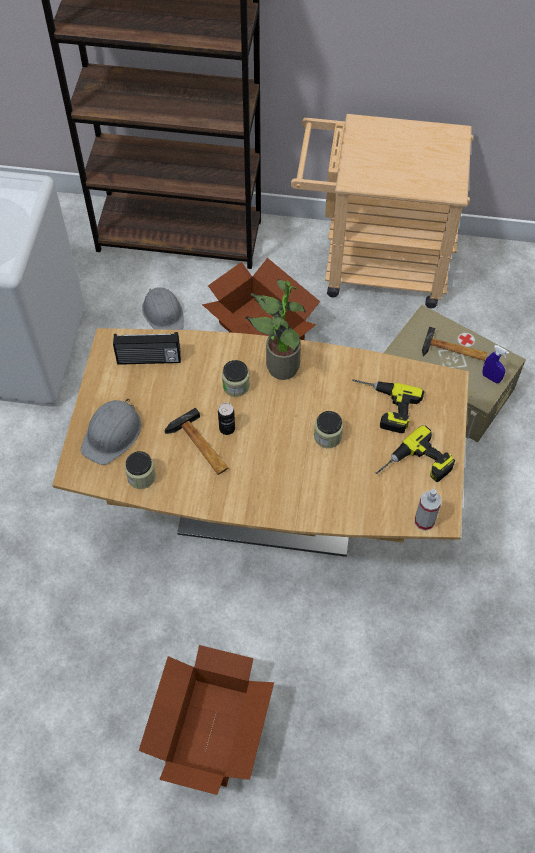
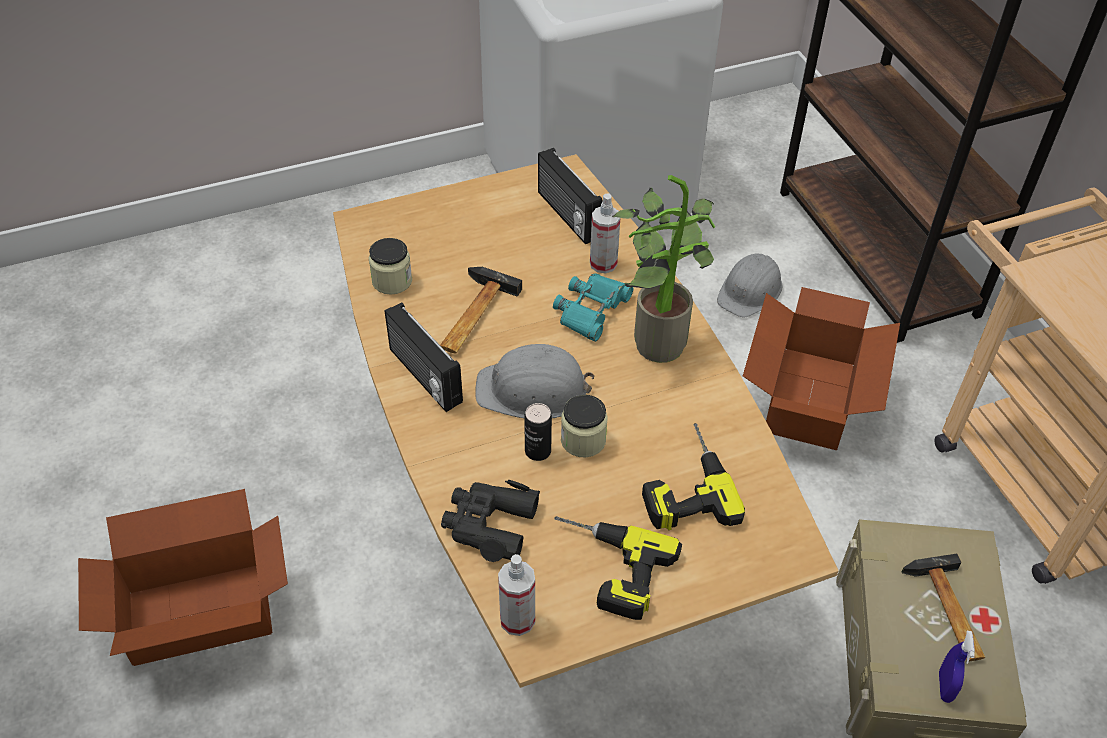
camera: 60 degrees right, 10 degrees down
grey hard hat [81,399,141,465] -> grey hard hat moved to [475,344,595,418]
can [218,403,235,435] -> can moved to [524,403,552,461]
jar [222,360,250,397] -> turquoise binoculars [553,274,633,342]
none -> radio [385,302,463,412]
none -> black binoculars [441,480,540,562]
none -> spray bottle [590,193,620,273]

